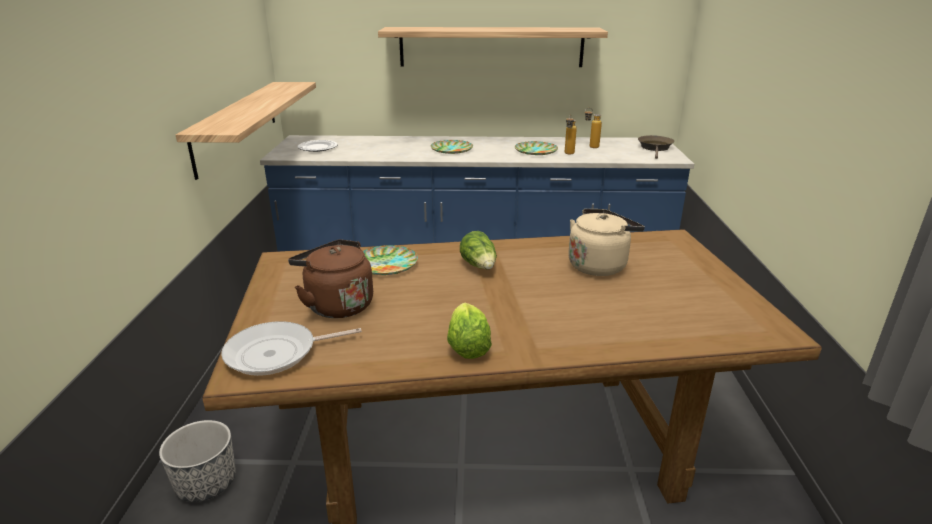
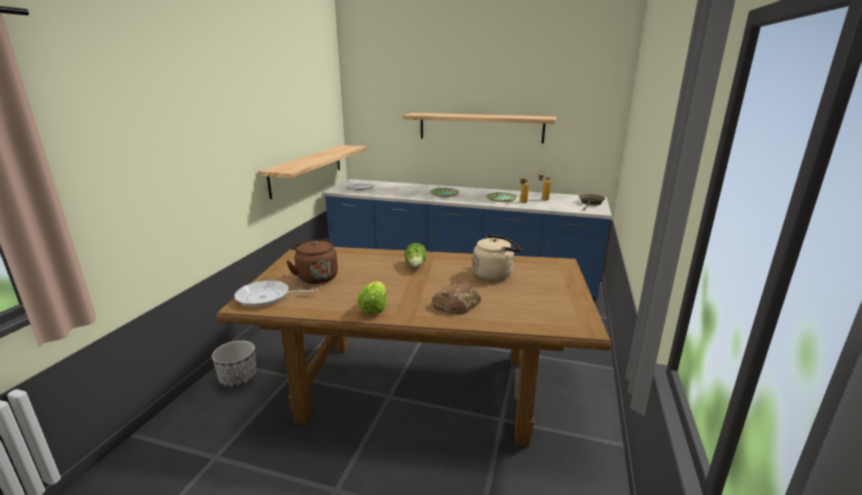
camera: 15 degrees right, 5 degrees down
plate [363,245,418,275] -> none
none -> bread [432,280,481,314]

